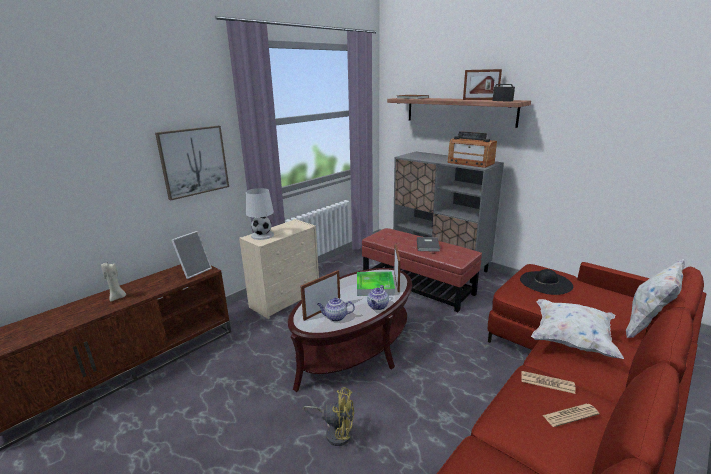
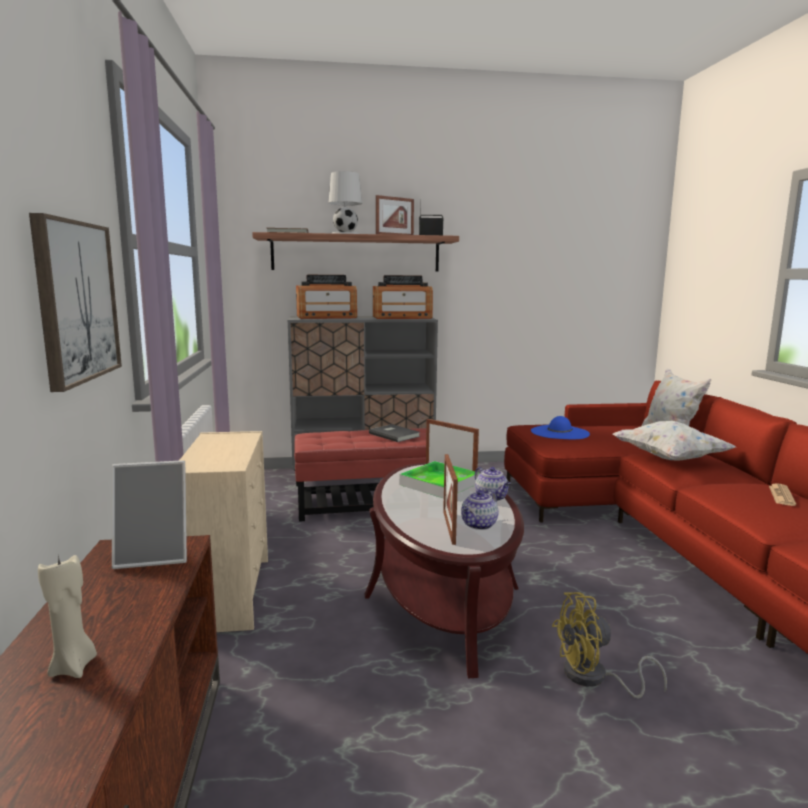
camera: 50 degrees left, 10 degrees down
picture frame [171,231,212,279] -> picture frame turned 90 degrees clockwise [112,460,187,569]
white table lamp [246,188,274,240] -> white table lamp moved to [328,171,362,234]
yellow fan [303,387,354,446] -> yellow fan turned 150 degrees counterclockwise [552,592,667,698]
black hat [520,269,573,295] -> blue hat [531,416,590,439]
newspaper [521,371,576,394] -> none
none -> radio [296,275,357,319]

